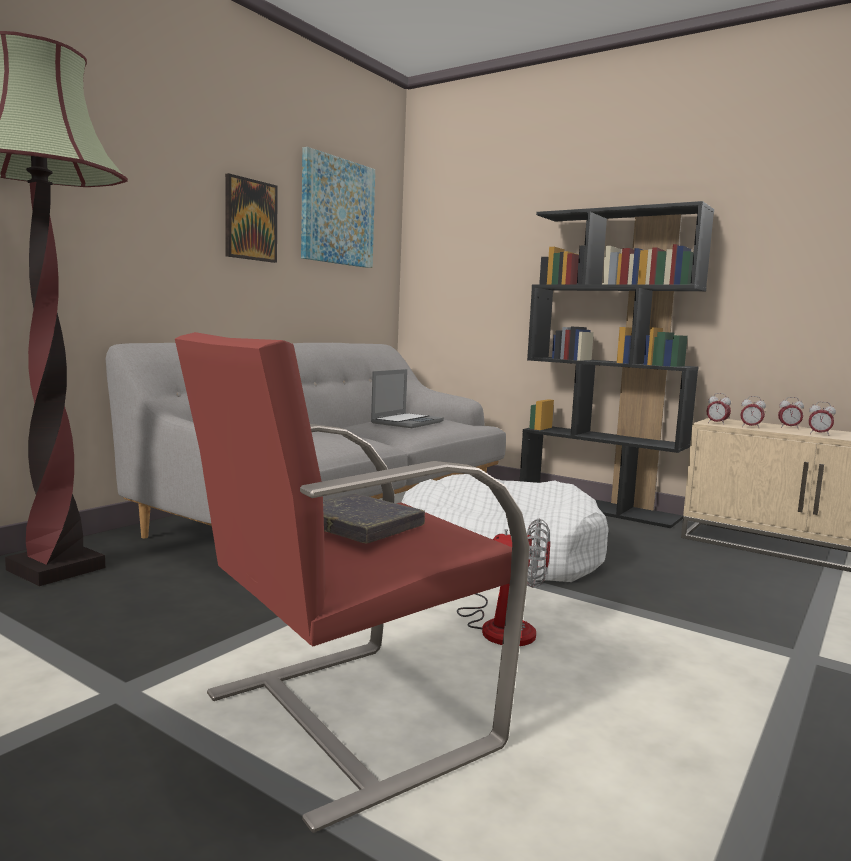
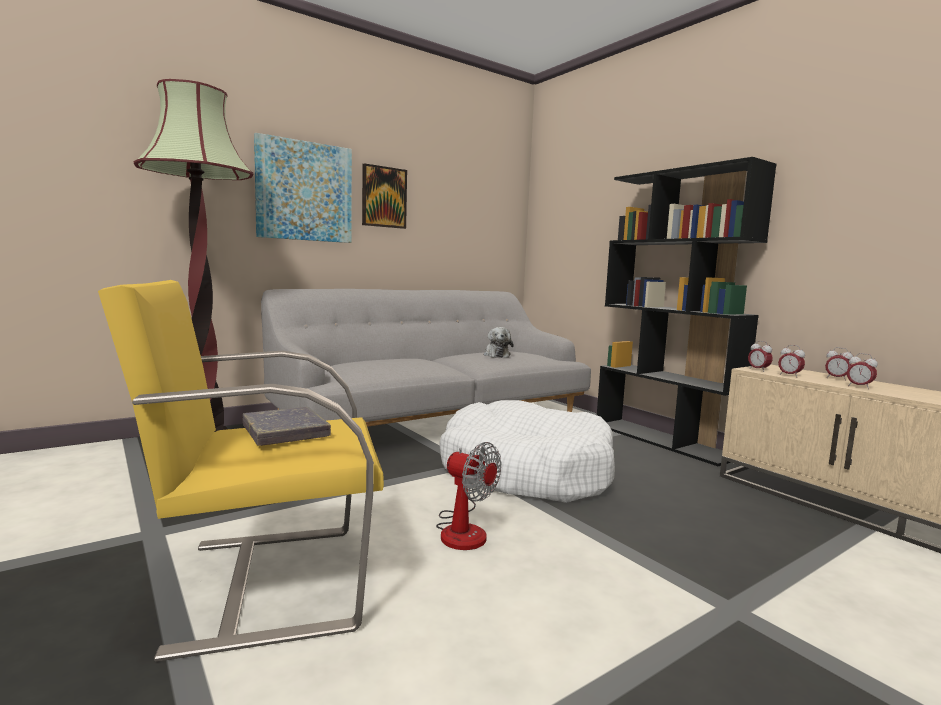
camera: 20 degrees right, 0 degrees up
red armchair [175,332,530,833] -> yellow armchair [98,280,384,662]
picture [301,147,375,268] -> picture moved to [254,133,352,243]
laptop [371,369,444,428] -> plush toy [484,327,514,358]

